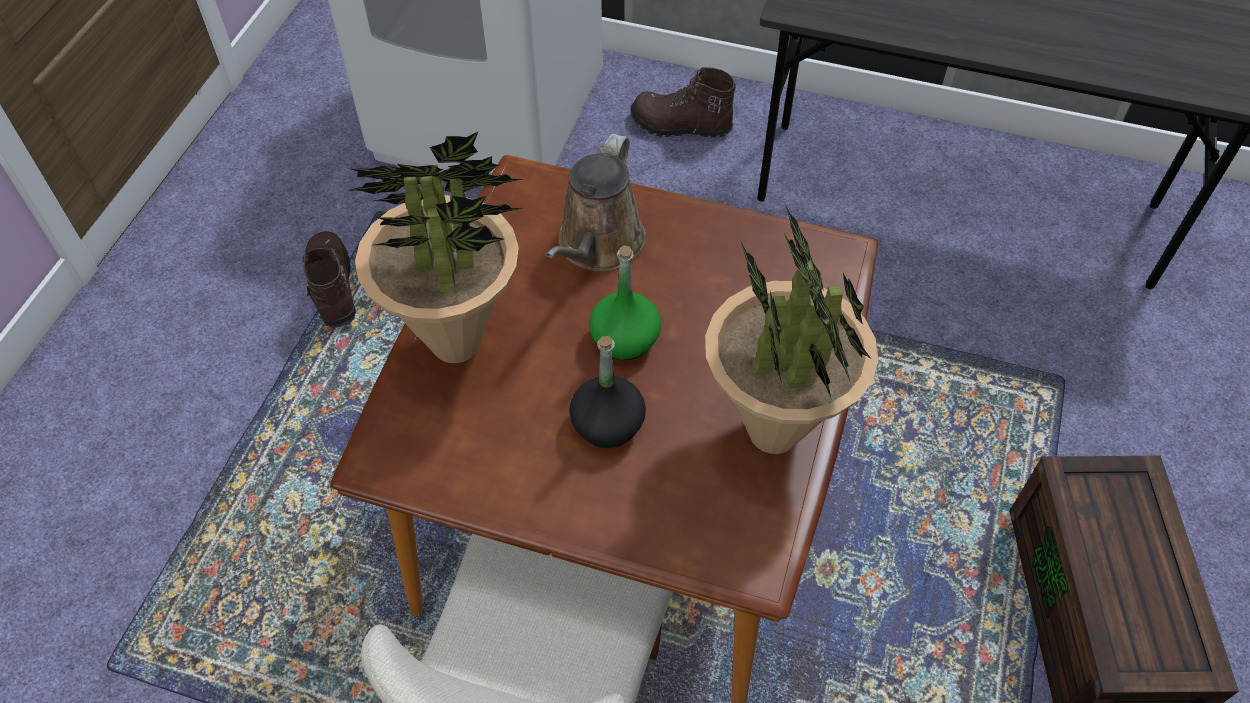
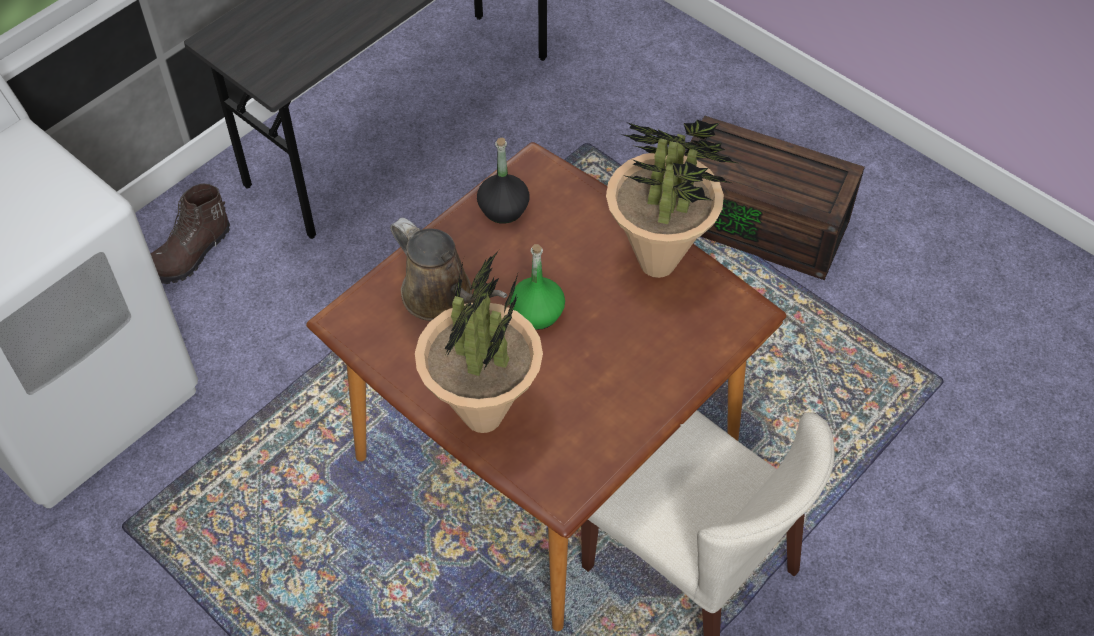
camera: 65 degrees left, 0 degrees up
brown boot [302,231,356,328] -> none
black bottle [569,336,646,448] -> black bottle moved to [477,138,530,224]

